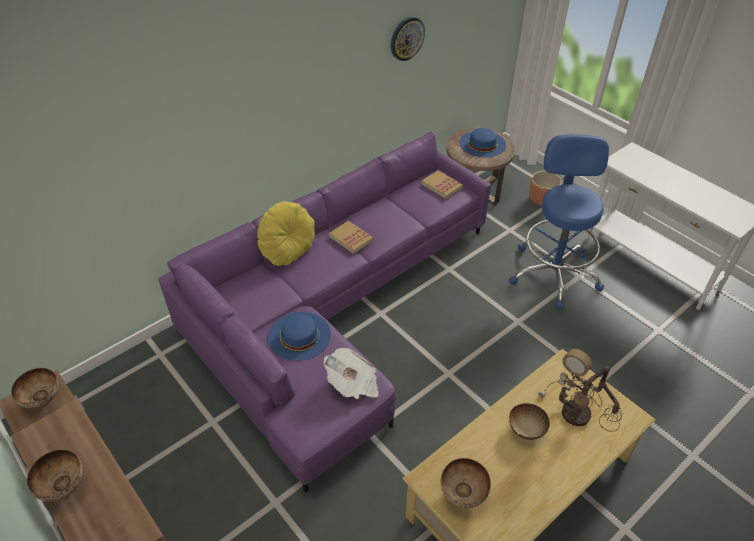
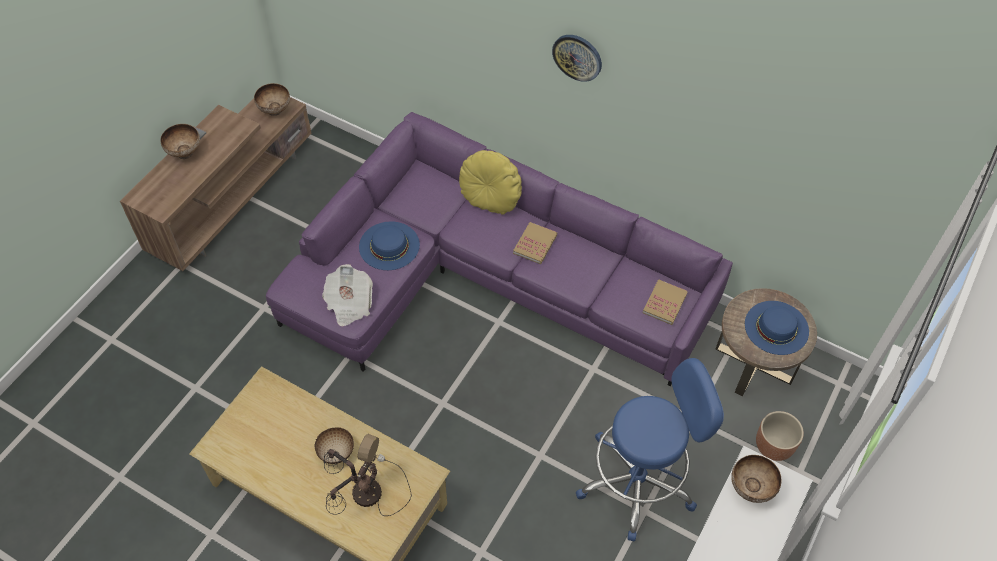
camera: 70 degrees right, 10 degrees up
wall clock [391,17,425,61] -> wall clock moved to [552,35,602,82]
bowl [441,458,491,508] -> bowl moved to [731,455,781,503]

